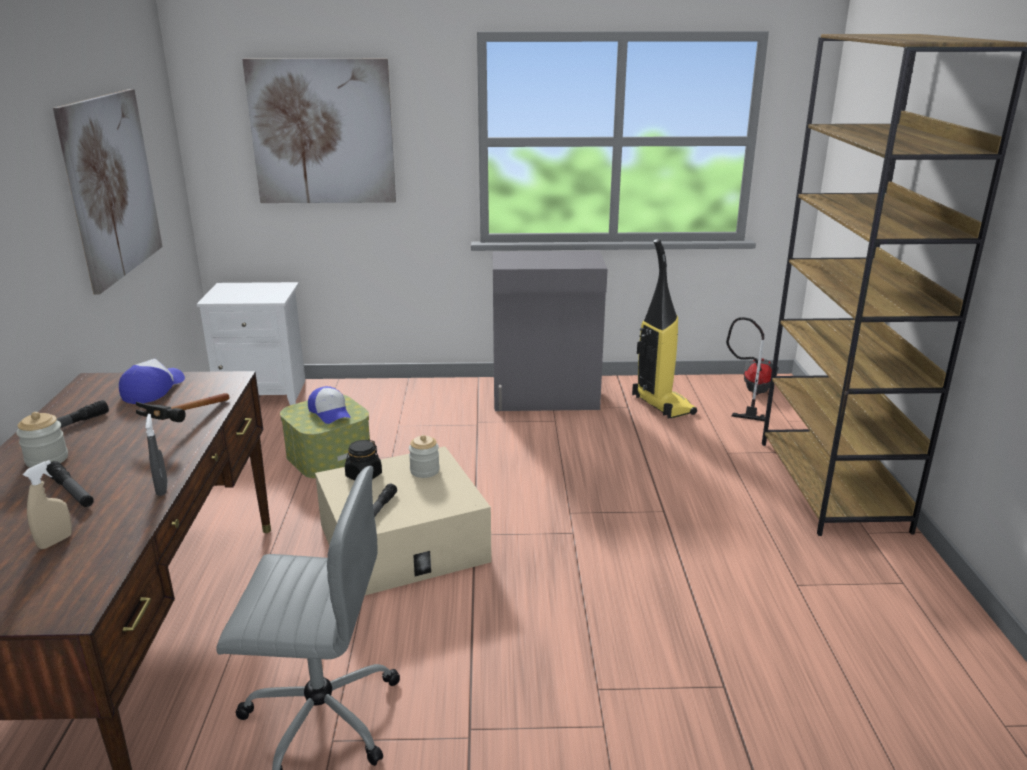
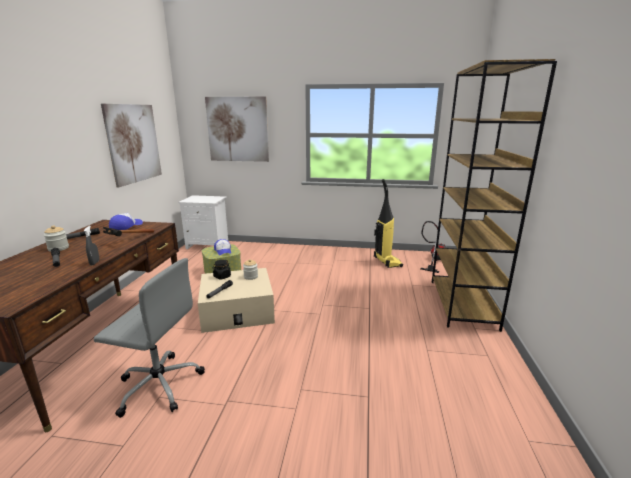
camera: 10 degrees right, 5 degrees down
beige spray bottle [23,460,72,549] -> none
grey cabinet [493,251,608,411] -> none

